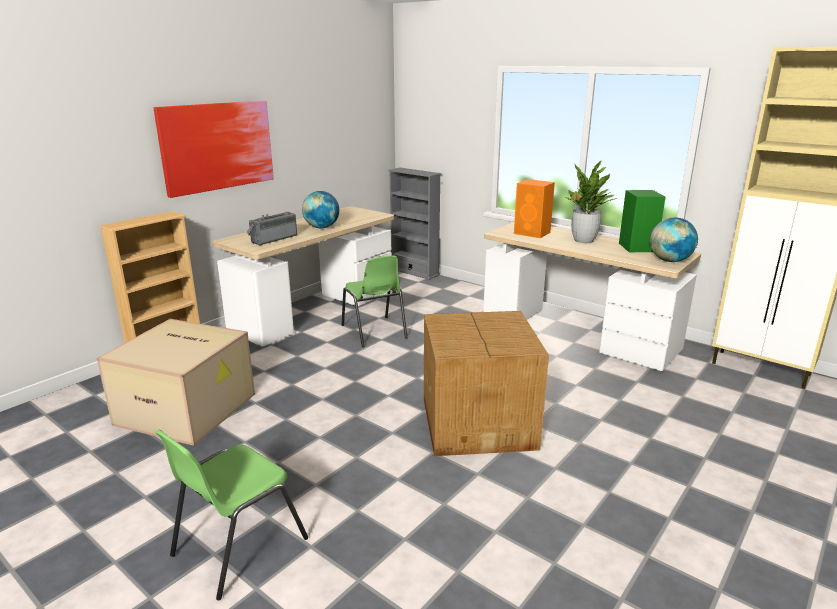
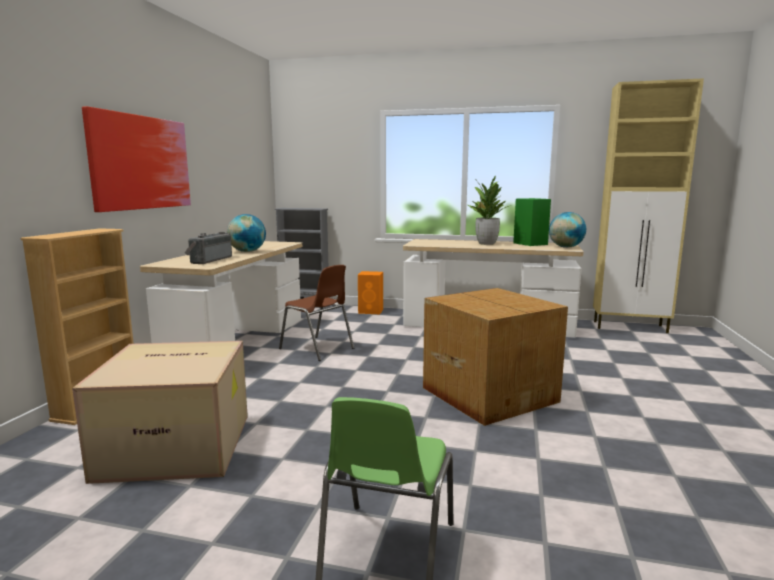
camera: 25 degrees left, 10 degrees down
green chair [342,256,408,347] -> brown chair [279,265,354,361]
orange speaker [514,179,555,238] -> orange speaker moved to [358,271,383,314]

